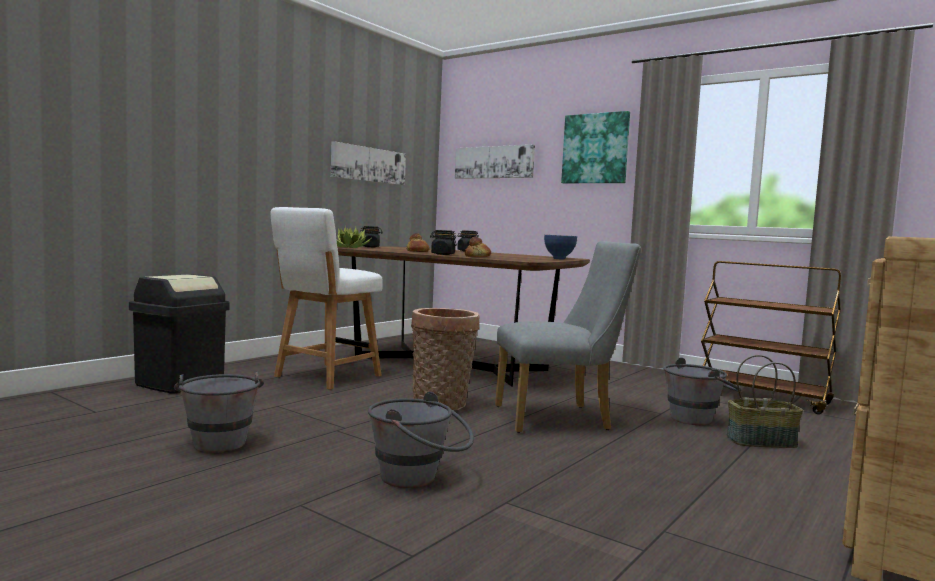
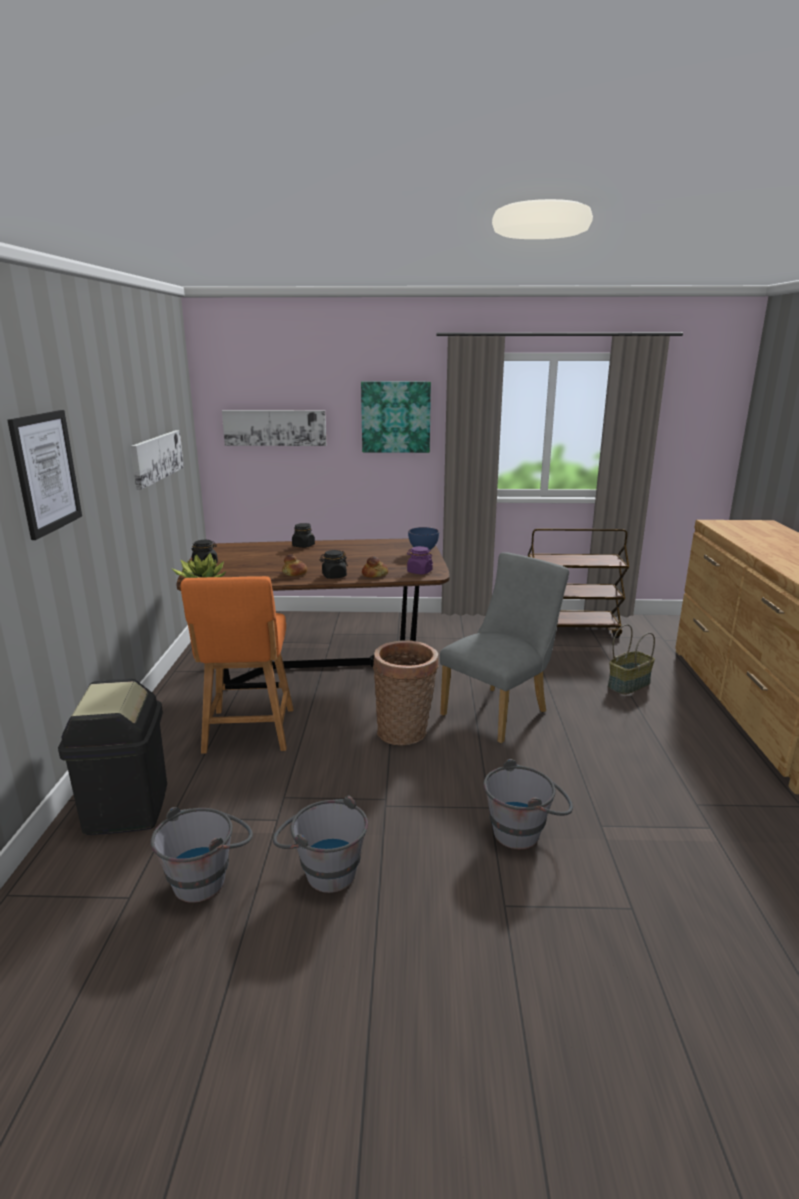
camera: 35 degrees left, 15 degrees up
white chair [270,207,383,390] -> orange chair [180,576,293,754]
grey bucket [663,358,742,425] -> grey bucket moved to [151,807,253,903]
none -> picture [7,410,82,540]
none -> purple jar [407,546,433,574]

